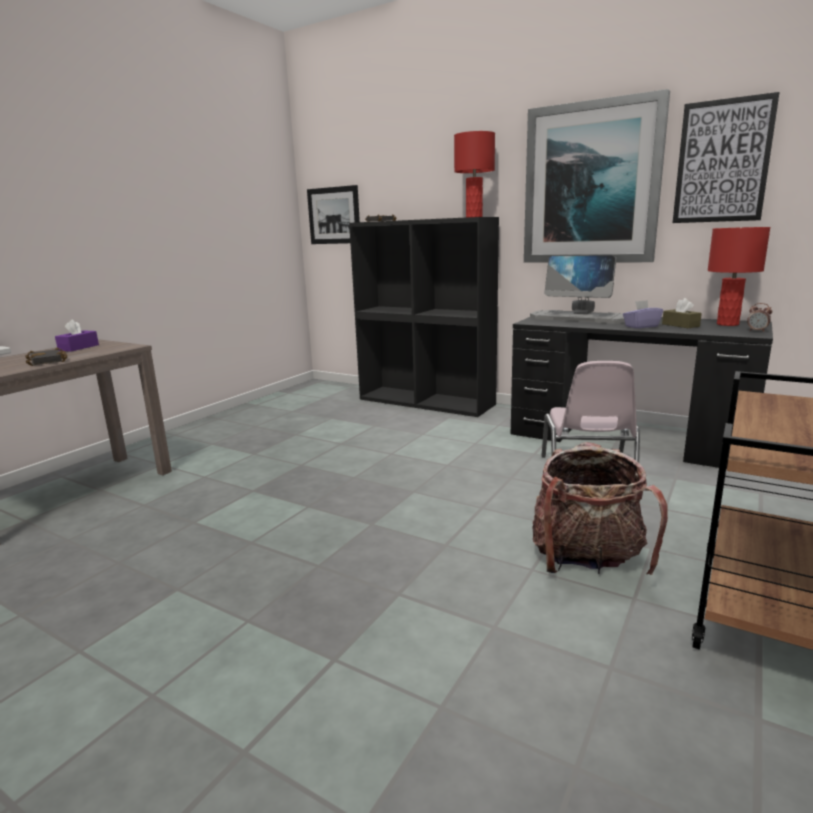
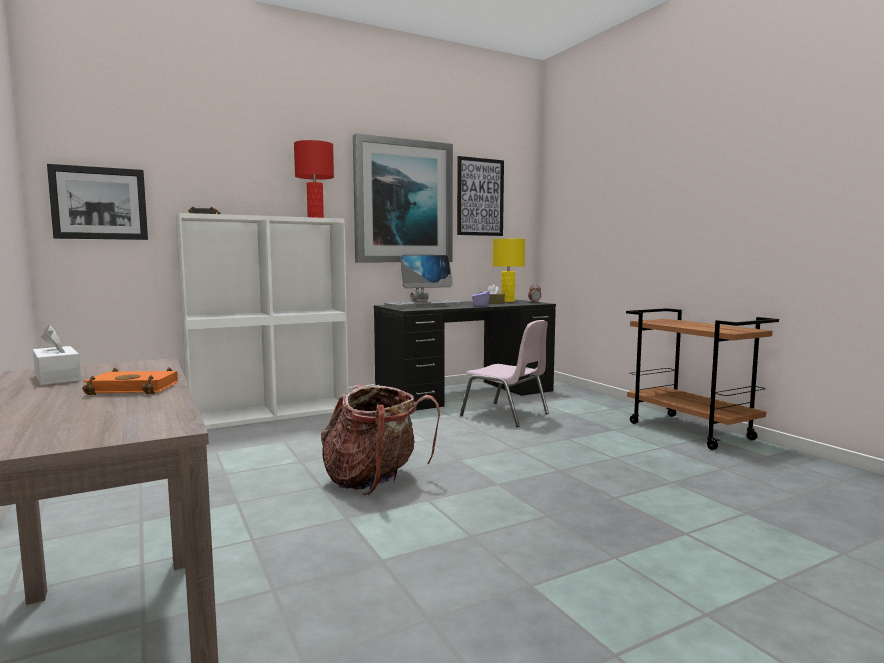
camera: 60 degrees left, 10 degrees down
black book [25,348,67,366] -> orange book [82,367,178,395]
purple tissue box [55,319,99,352] -> white tissue box [33,325,81,385]
black bookcase [349,217,499,417] -> white bookcase [176,213,348,429]
backpack [532,442,668,575] -> backpack moved to [321,385,440,495]
red table lamp [707,227,771,326] -> yellow table lamp [492,239,525,302]

